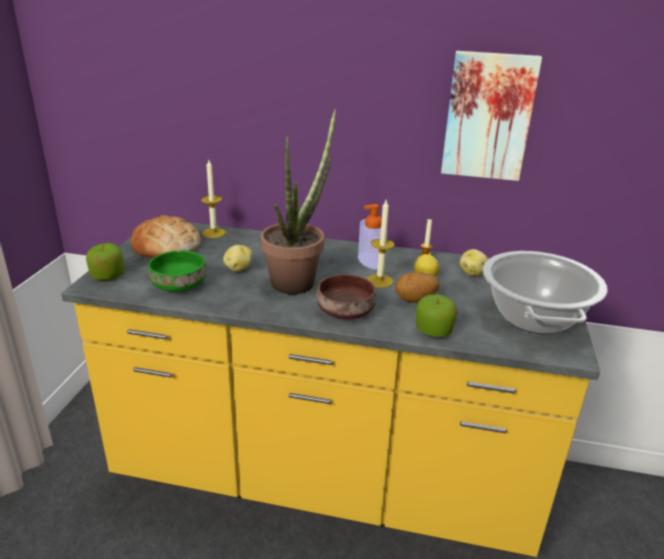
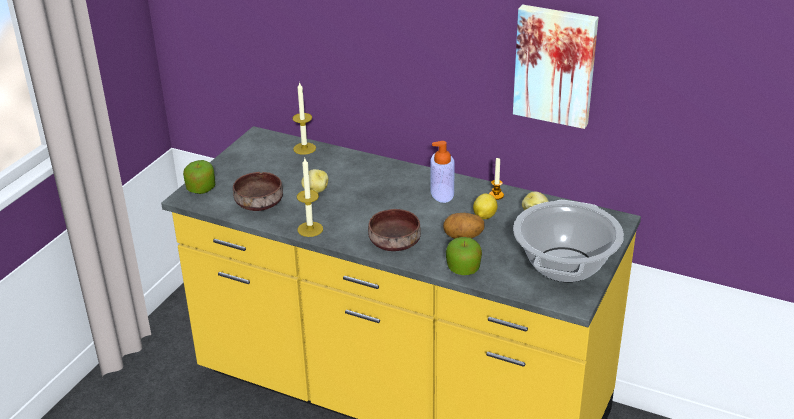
camera: 15 degrees right, 5 degrees up
bread [131,215,201,258] -> none
green bowl [148,250,206,292] -> brown bowl [233,172,283,211]
potted plant [261,109,336,294] -> none
candle [367,200,394,288] -> candle moved to [297,158,323,237]

